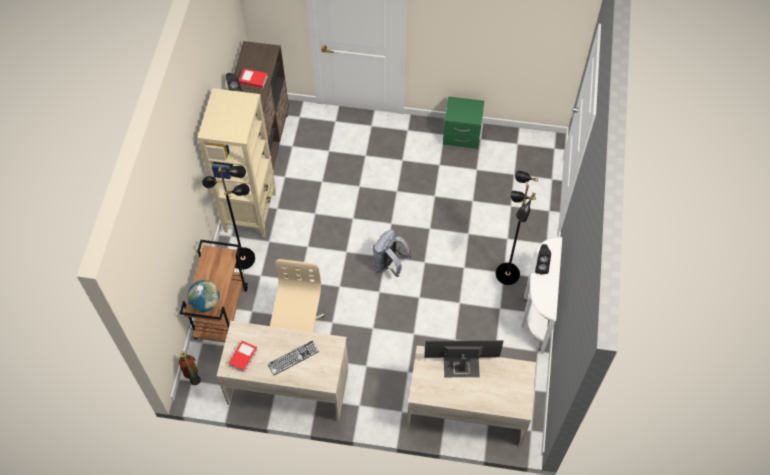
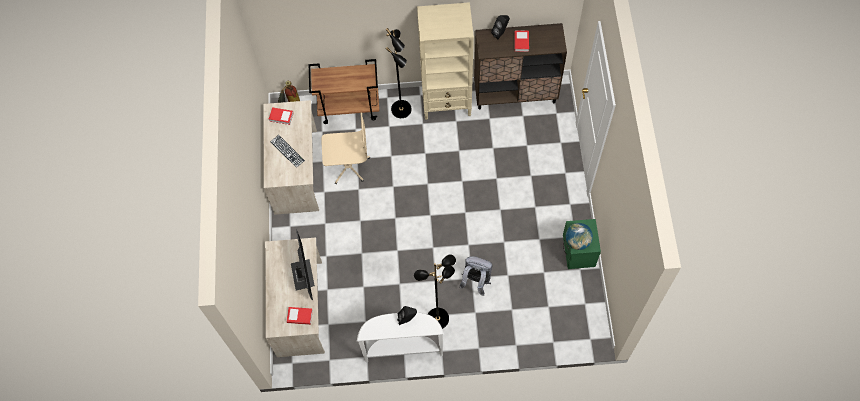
camera: 80 degrees right, 5 degrees up
globe [188,280,220,312] -> globe moved to [566,223,593,250]
grey backpack [373,230,412,277] -> grey backpack moved to [459,256,492,296]
none -> book [286,307,313,325]

